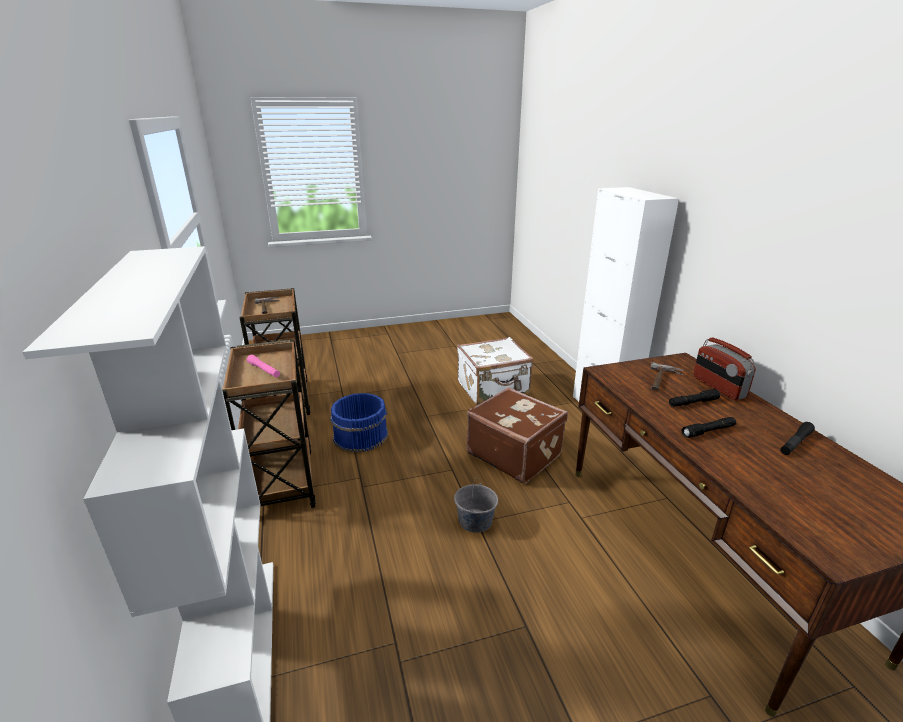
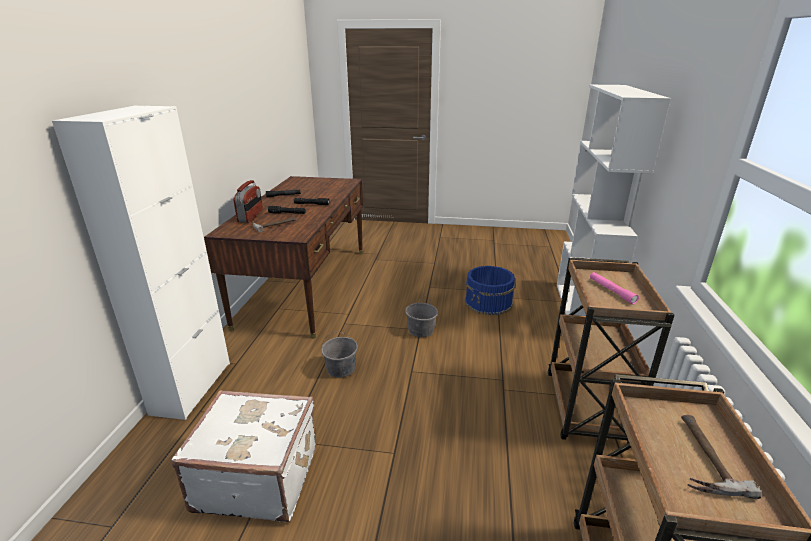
camera: 155 degrees left, 0 degrees up
blue bucket [330,393,388,453] -> blue bucket moved to [465,266,515,315]
brown suitcase [467,387,568,484] -> grey bucket [321,332,358,378]

